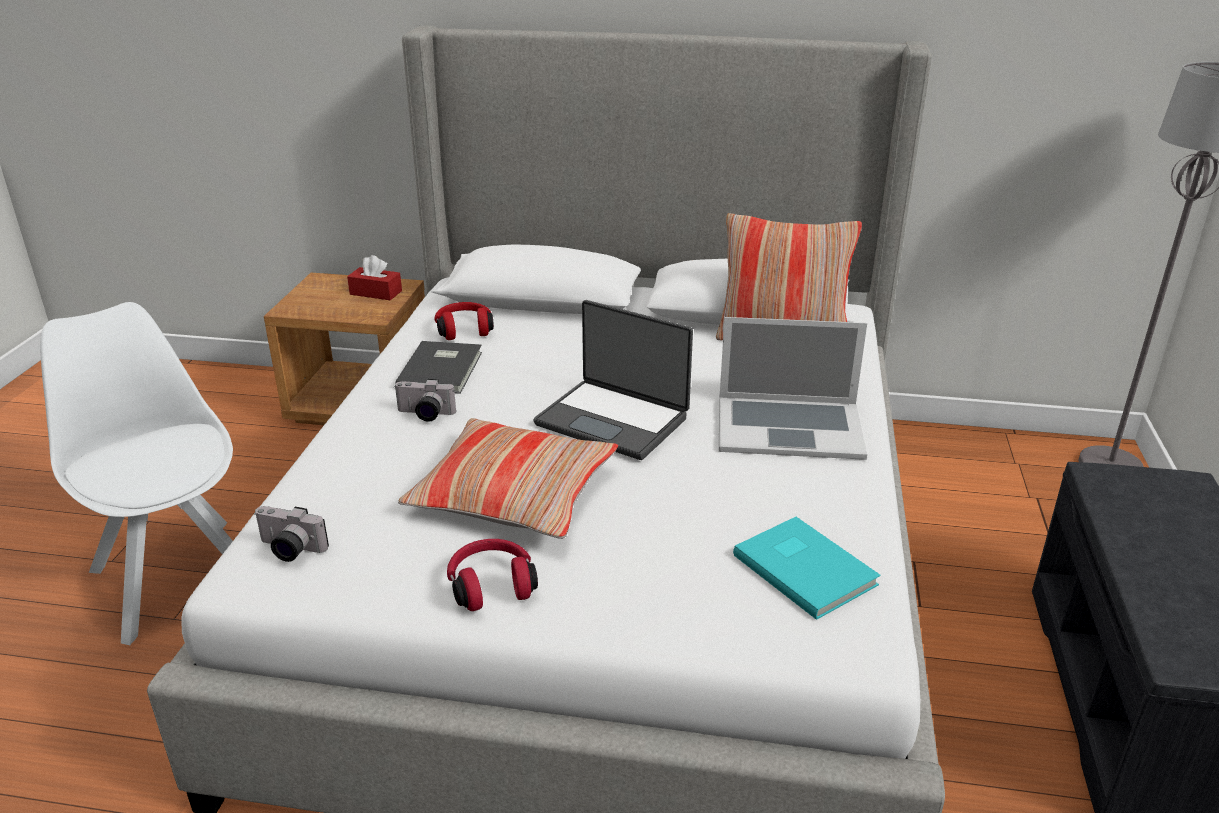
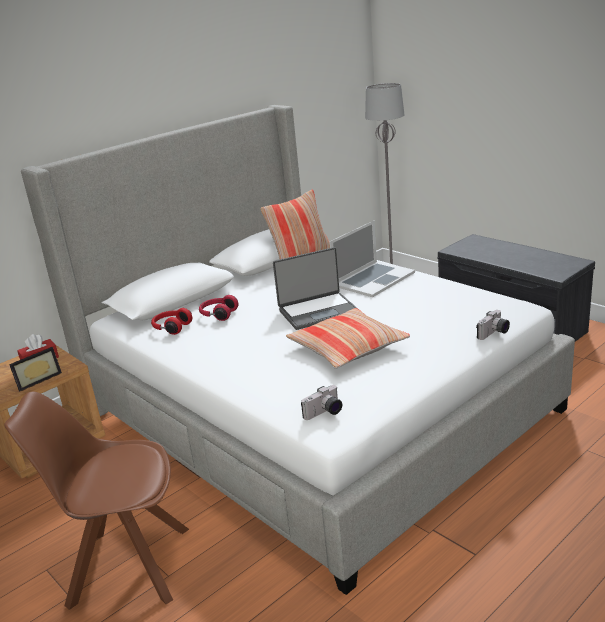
camera: 50 degrees left, 5 degrees down
white chair [40,302,233,645] -> brown chair [4,391,189,610]
camera [395,379,456,422] -> camera moved to [476,310,510,340]
grey book [396,341,482,394] -> none
red headphones [447,539,538,611] -> red headphones moved to [199,295,239,321]
turquoise book [733,517,881,620] -> none
none -> picture frame [9,347,62,392]

